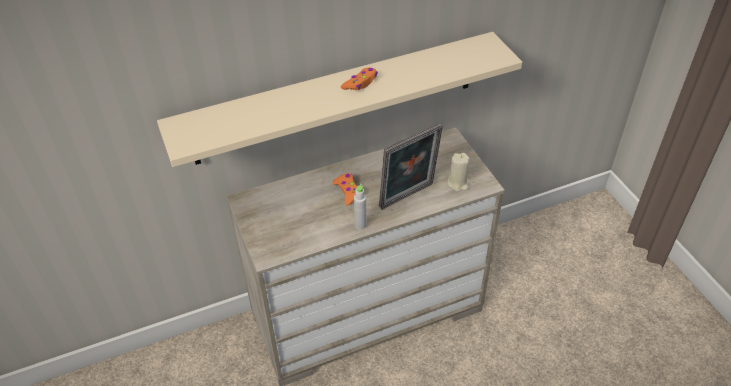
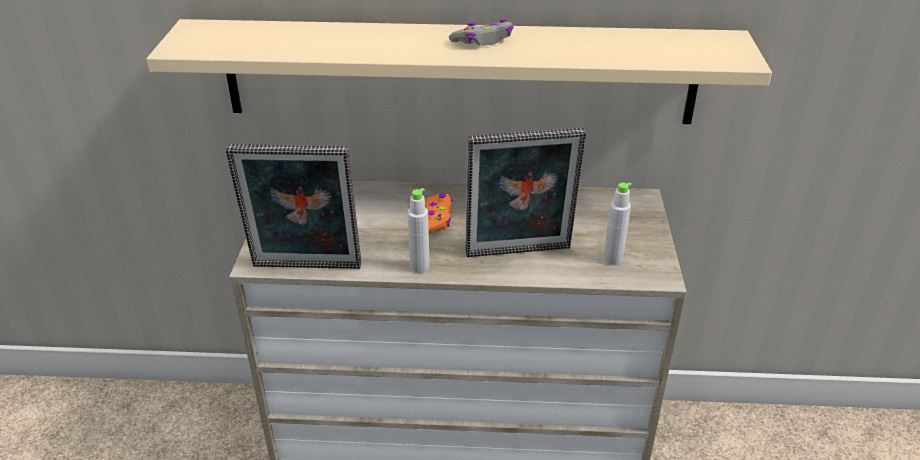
camera: 25 degrees right, 10 degrees down
orange game controller [341,68,378,90] -> grey game controller [449,19,514,46]
beige candle [448,153,470,191] -> grey bottle [603,183,632,265]
none -> picture frame [226,144,361,269]

